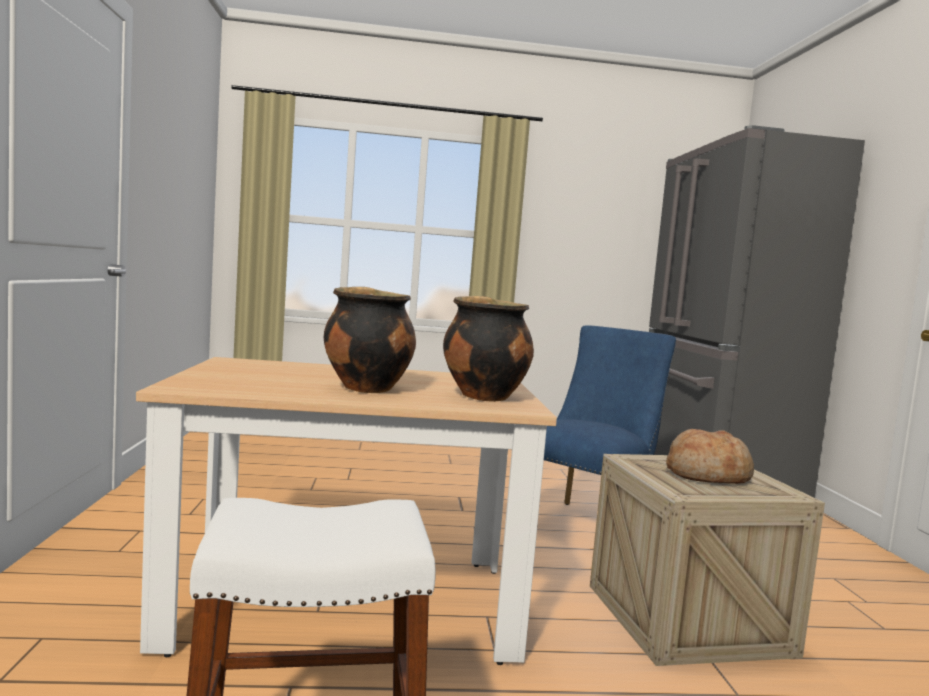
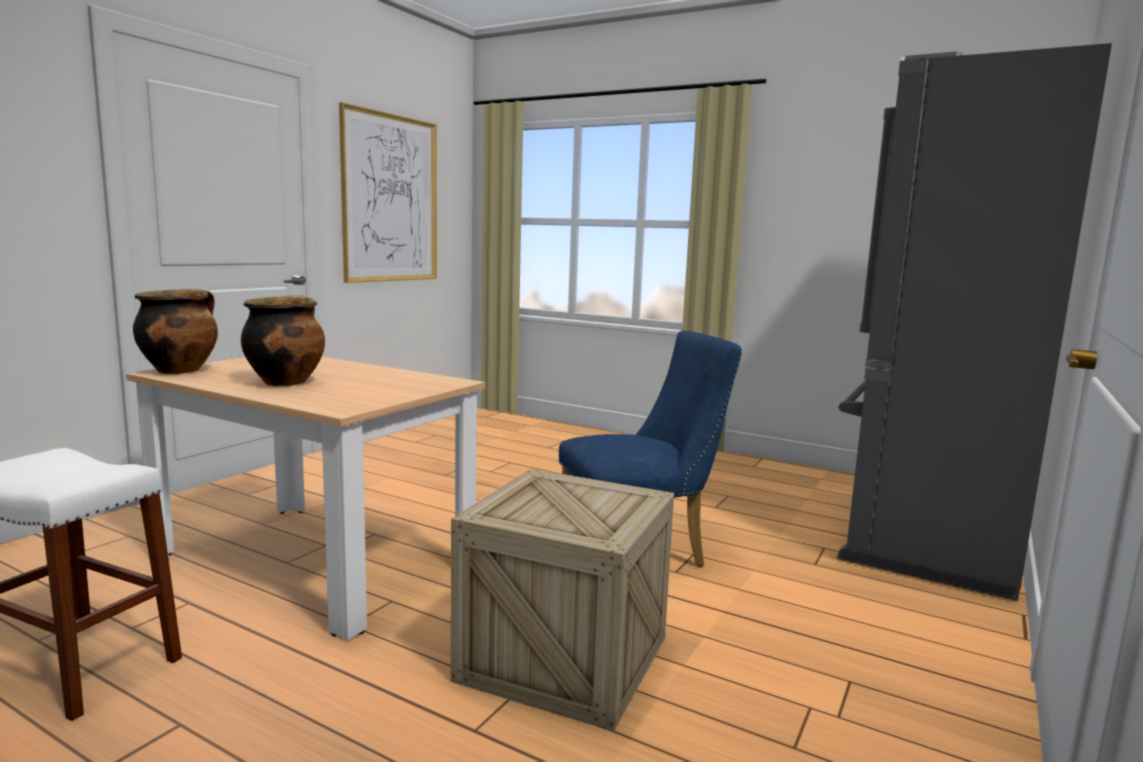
camera: 35 degrees right, 5 degrees up
cooking pot [443,296,534,402] -> cooking pot moved to [133,289,218,374]
bread [666,429,754,484] -> none
none -> picture [339,102,437,283]

